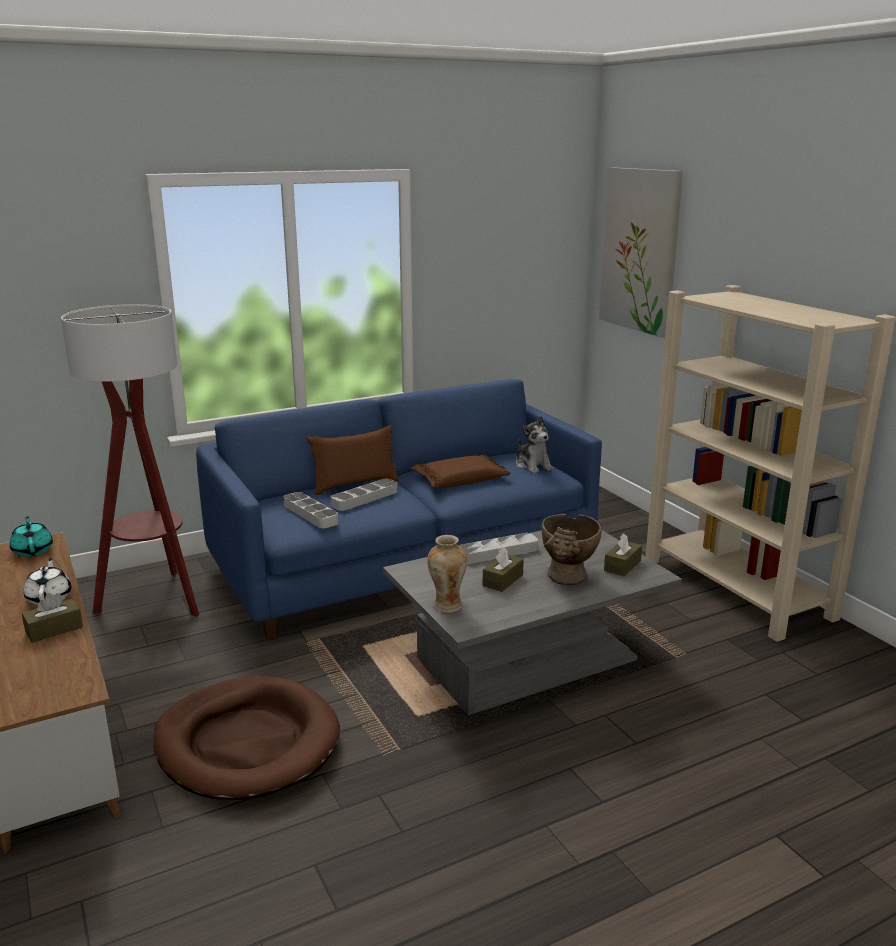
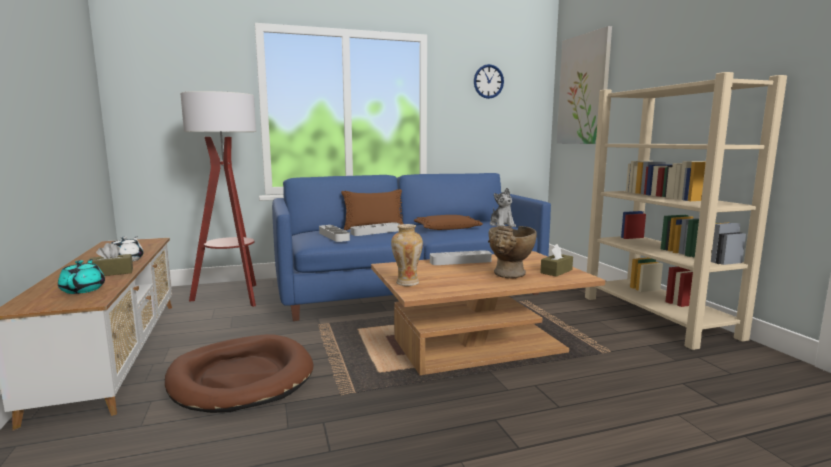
camera: 10 degrees right, 10 degrees down
turquoise teapot [10,516,53,556] -> turquoise teapot moved to [58,259,105,294]
grey coffee table [383,530,682,715] -> brown coffee table [371,251,605,375]
brown tissue box [483,547,524,592] -> none
none -> wall clock [474,64,504,99]

